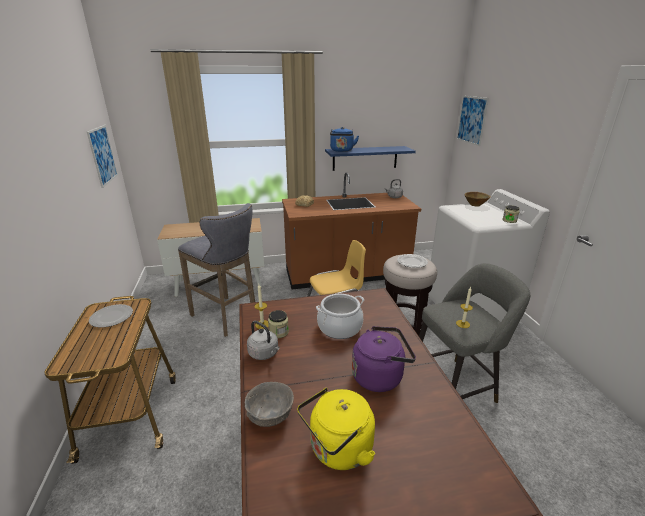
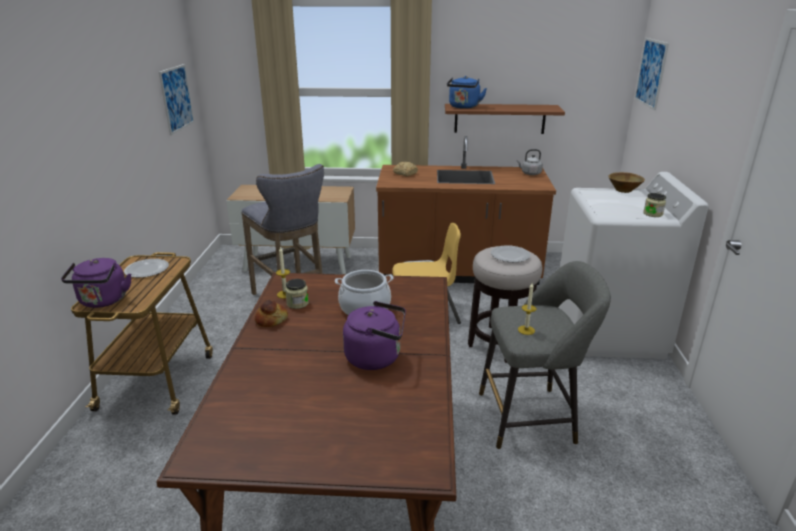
camera: 15 degrees right, 0 degrees up
grey bowl [245,382,294,427] -> none
grey kettle [247,321,280,360] -> bread [255,300,288,327]
yellow kettle [297,388,375,470] -> none
blue shelf [325,146,416,171] -> brown shelf [445,104,565,134]
none -> purple kettle [61,258,131,308]

